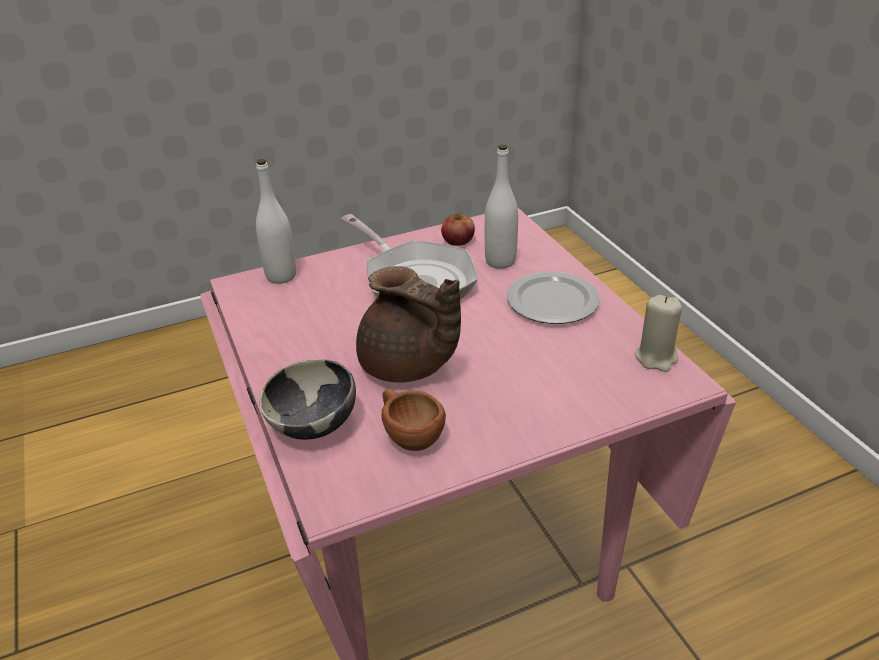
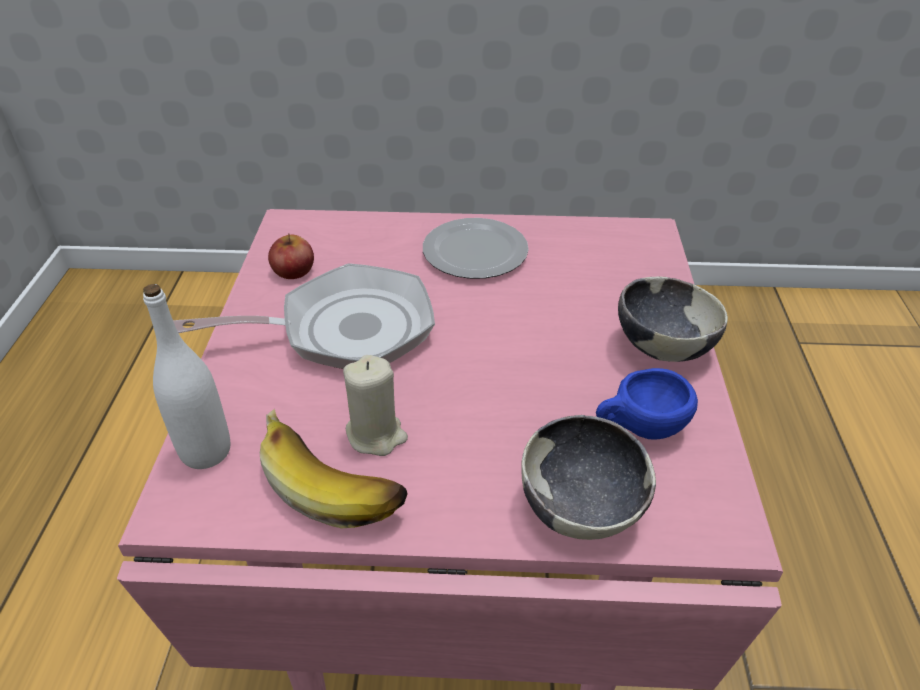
camera: 65 degrees left, 5 degrees up
brown teapot [356,266,461,382] -> none
brown cup [381,389,446,451] -> blue cup [596,368,698,440]
white bottle [485,144,518,269] -> none
beige candle [635,295,682,372] -> beige candle moved to [343,355,408,456]
none -> banana [260,409,407,528]
none -> bowl [618,277,728,362]

